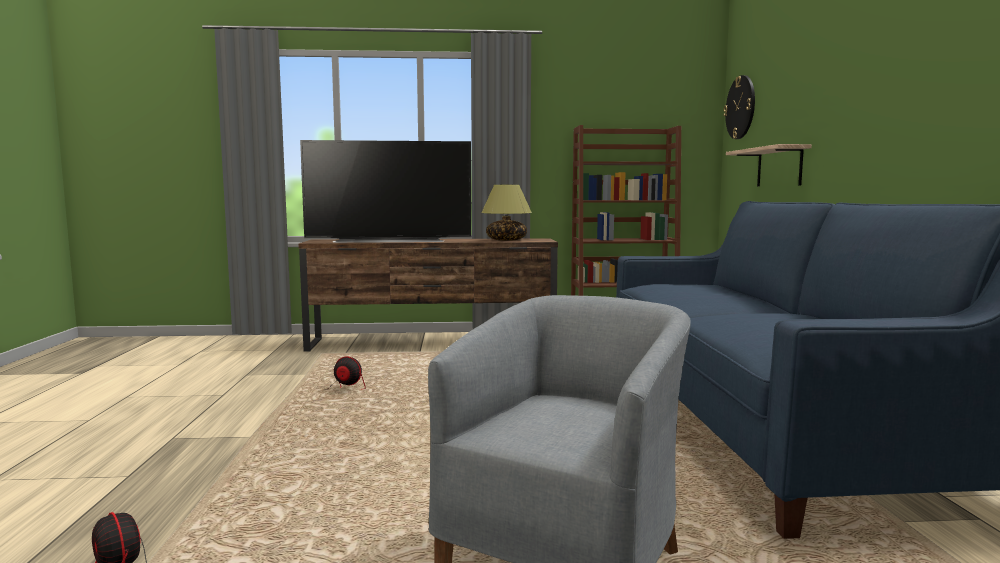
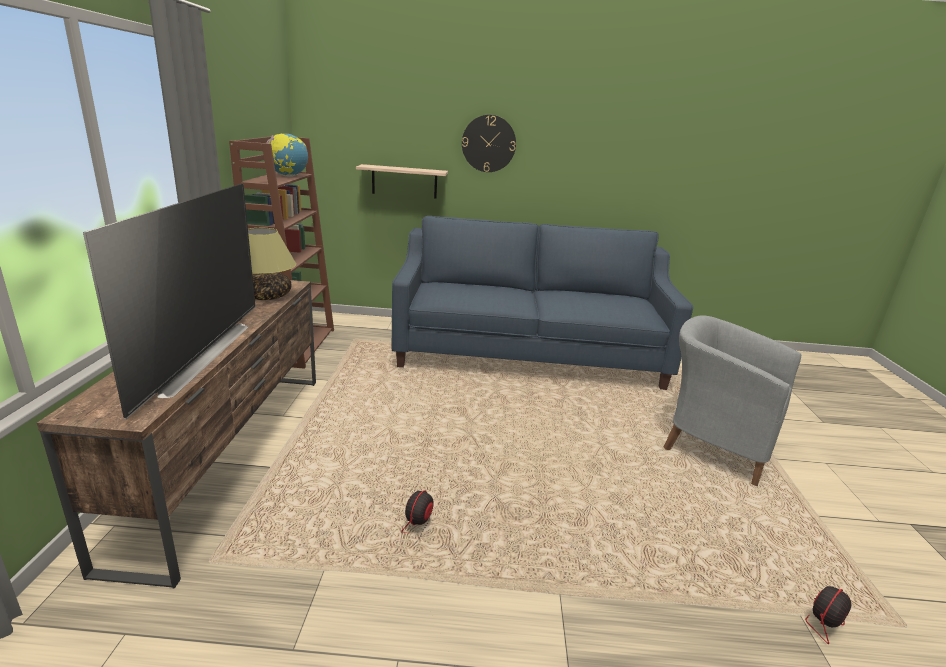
camera: 85 degrees left, 15 degrees up
wall clock [724,75,755,139] -> wall clock moved to [462,115,516,172]
none -> globe [266,133,308,177]

